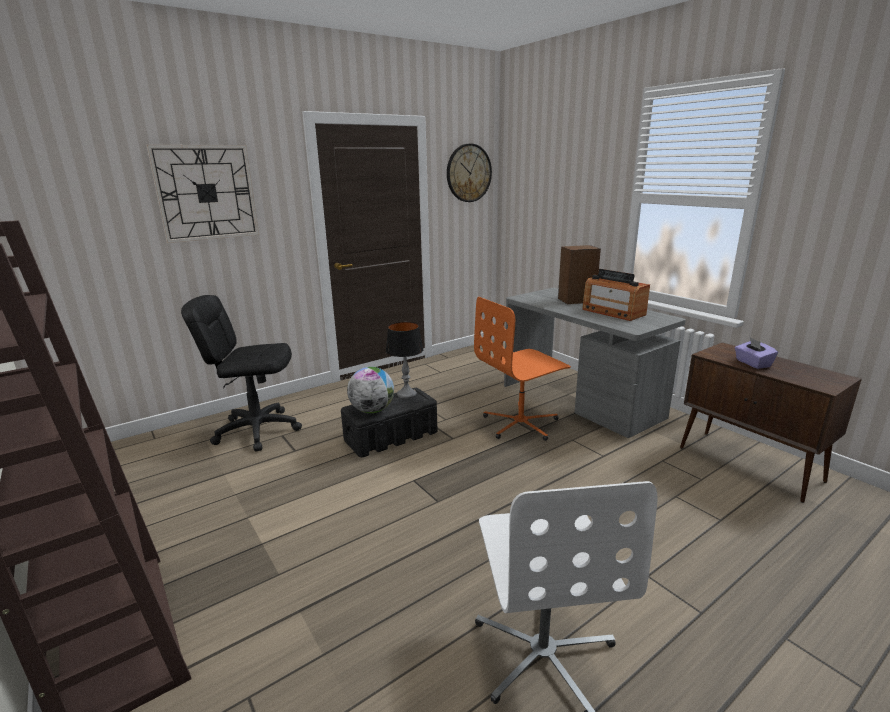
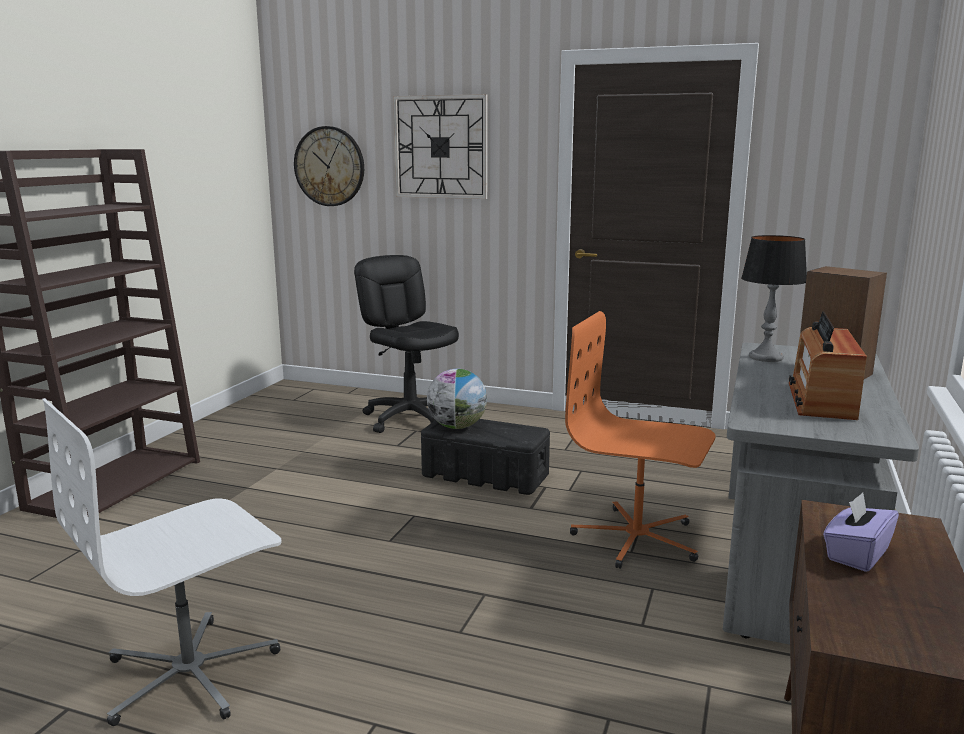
camera: 55 degrees right, 5 degrees down
table lamp [386,322,424,399] -> table lamp moved to [741,235,807,362]
wall clock [447,143,492,202] -> wall clock moved to [294,126,364,206]

